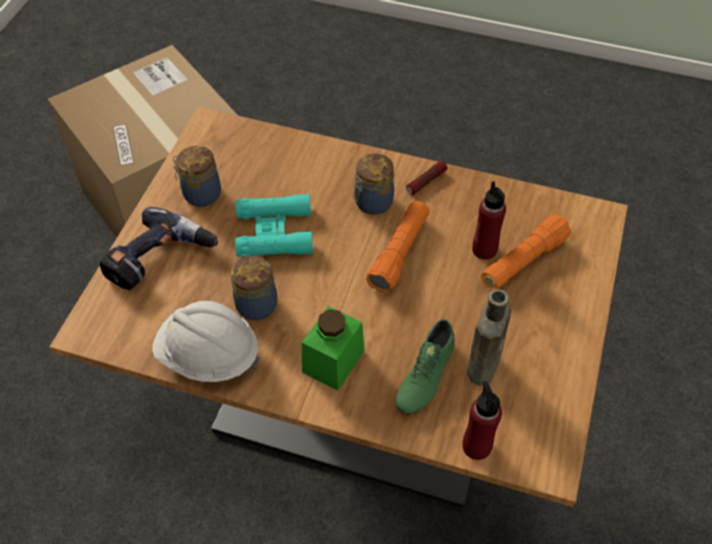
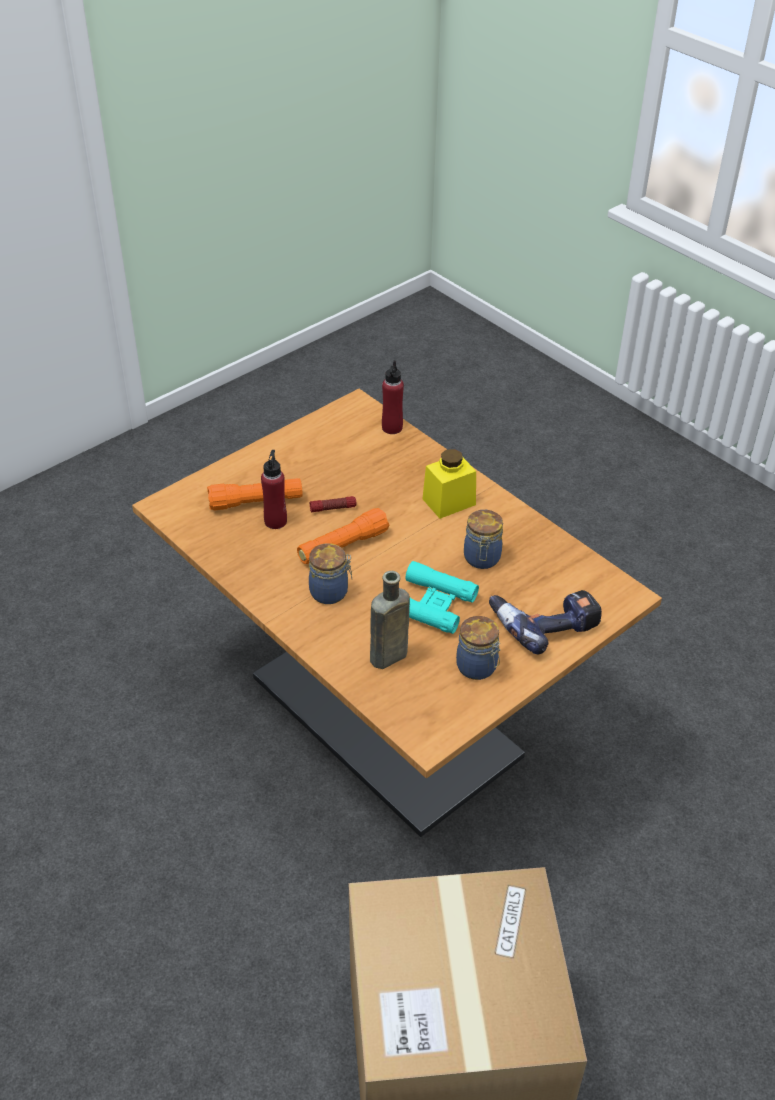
camera: 150 degrees left, 10 degrees down
white hard hat [152,301,260,382] -> none
green jar [302,306,364,391] -> yellow jar [422,449,476,519]
green shoe [396,319,455,414] -> none
flashlight [406,160,447,195] -> flashlight moved to [310,496,356,512]
brown bottle [467,289,511,386] -> brown bottle moved to [370,571,410,669]

